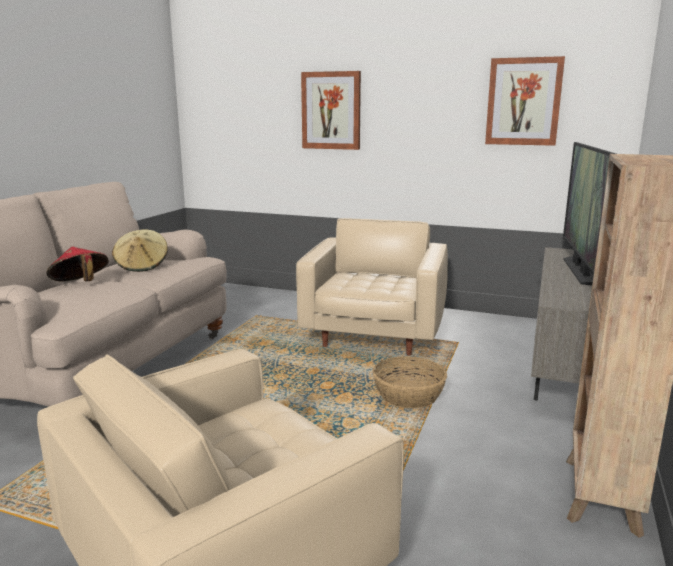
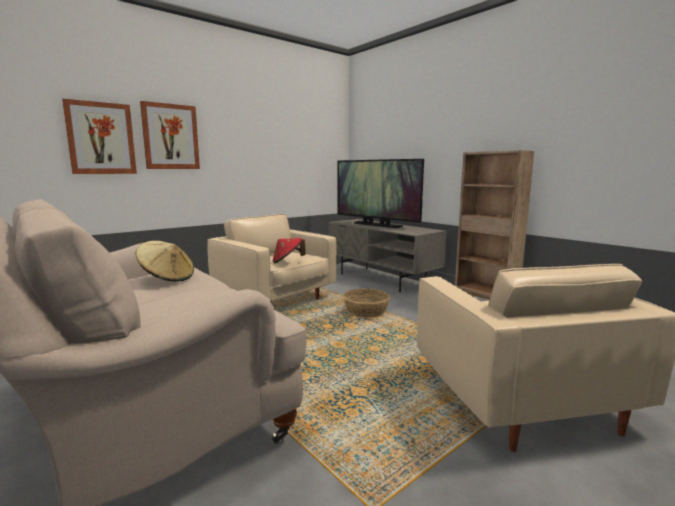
camera: 60 degrees left, 5 degrees down
red hat [46,247,109,281] -> red hat moved to [273,238,306,263]
picture [485,56,565,146] -> picture moved to [62,99,137,174]

